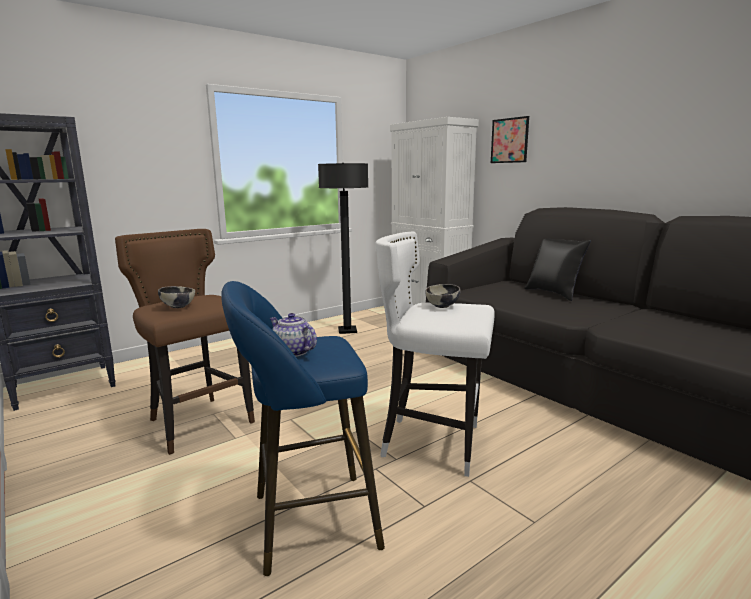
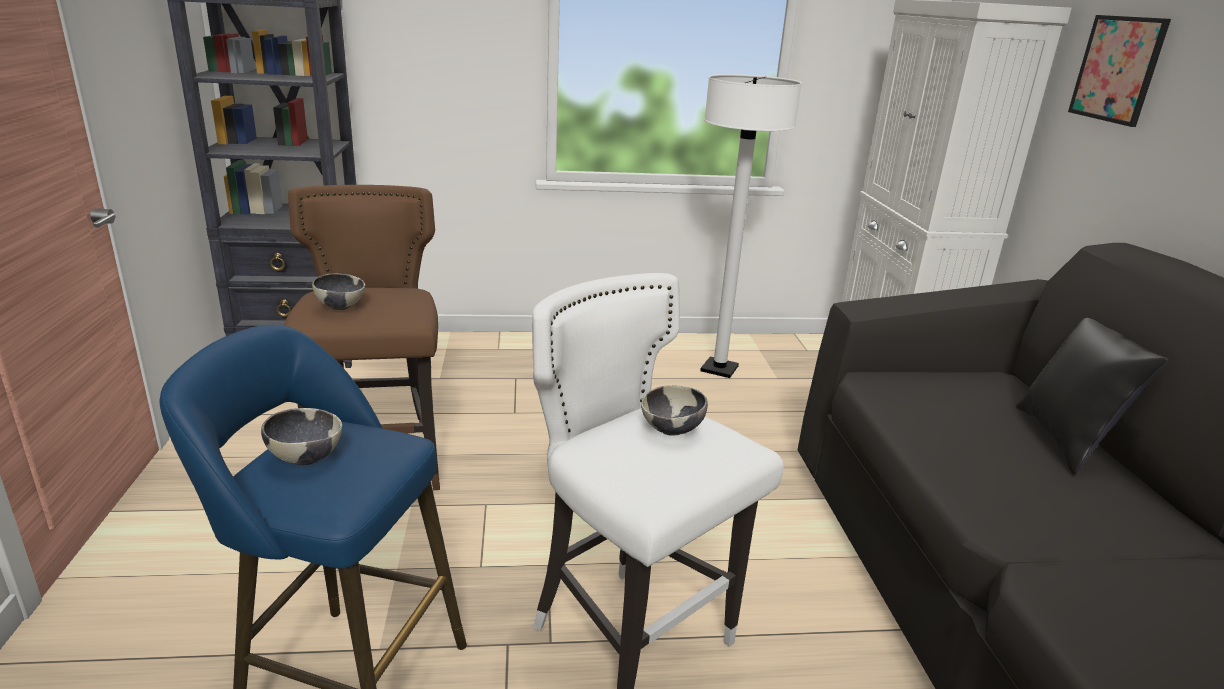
camera: 30 degrees right, 10 degrees up
teapot [270,313,317,357] -> bowl [261,408,342,465]
black floor lamp [318,163,368,334] -> white floor lamp [700,74,802,378]

